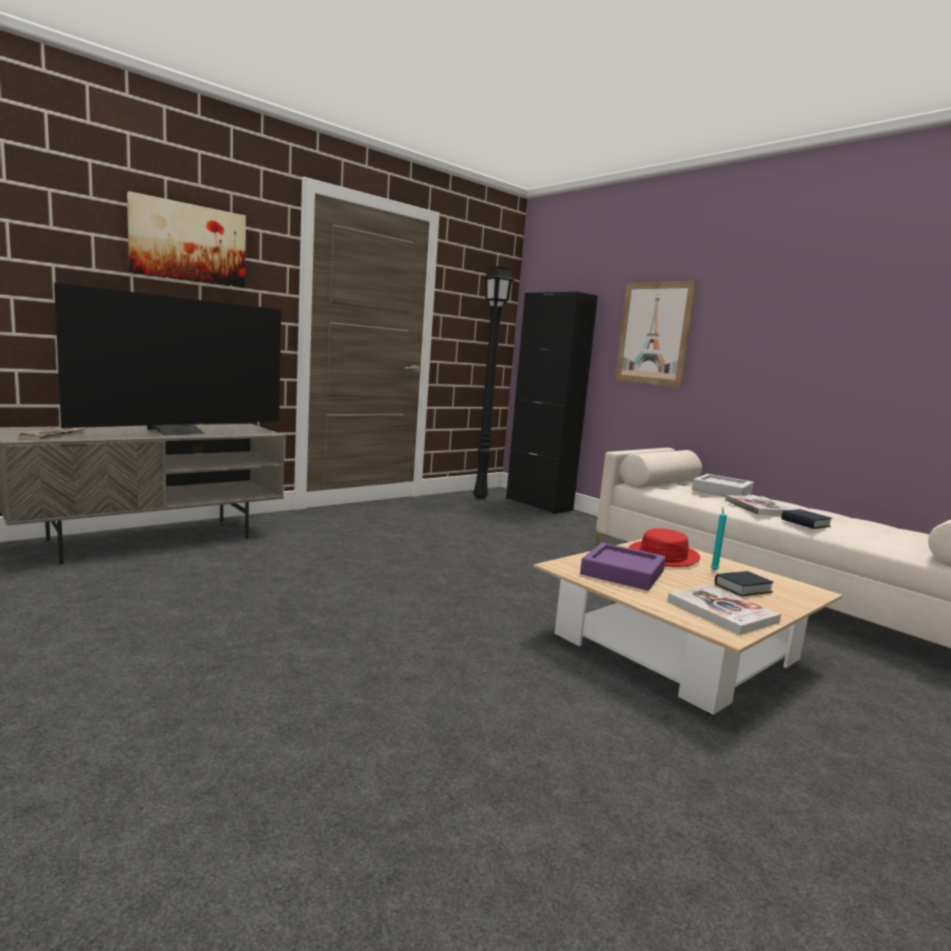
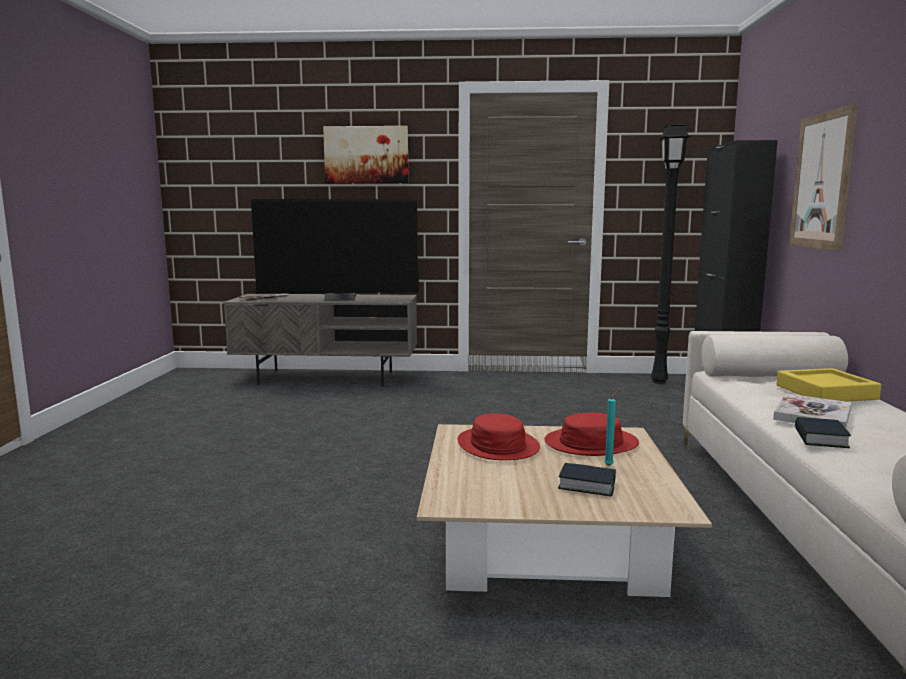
camera: 45 degrees right, 0 degrees up
purple tray [580,543,666,590] -> red hat [457,413,540,460]
book [668,585,781,635] -> none
grey tray [692,474,754,497] -> yellow tray [776,368,881,402]

